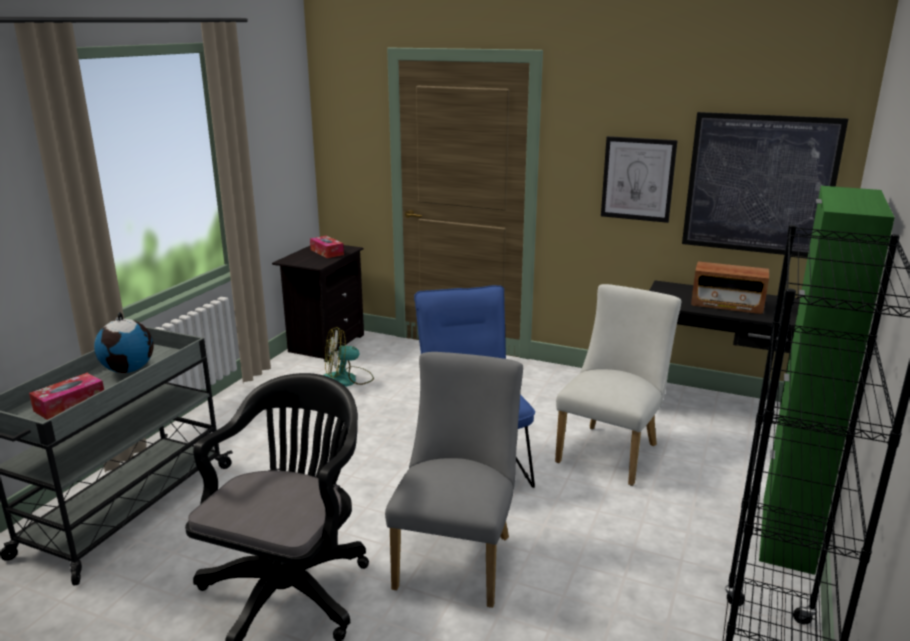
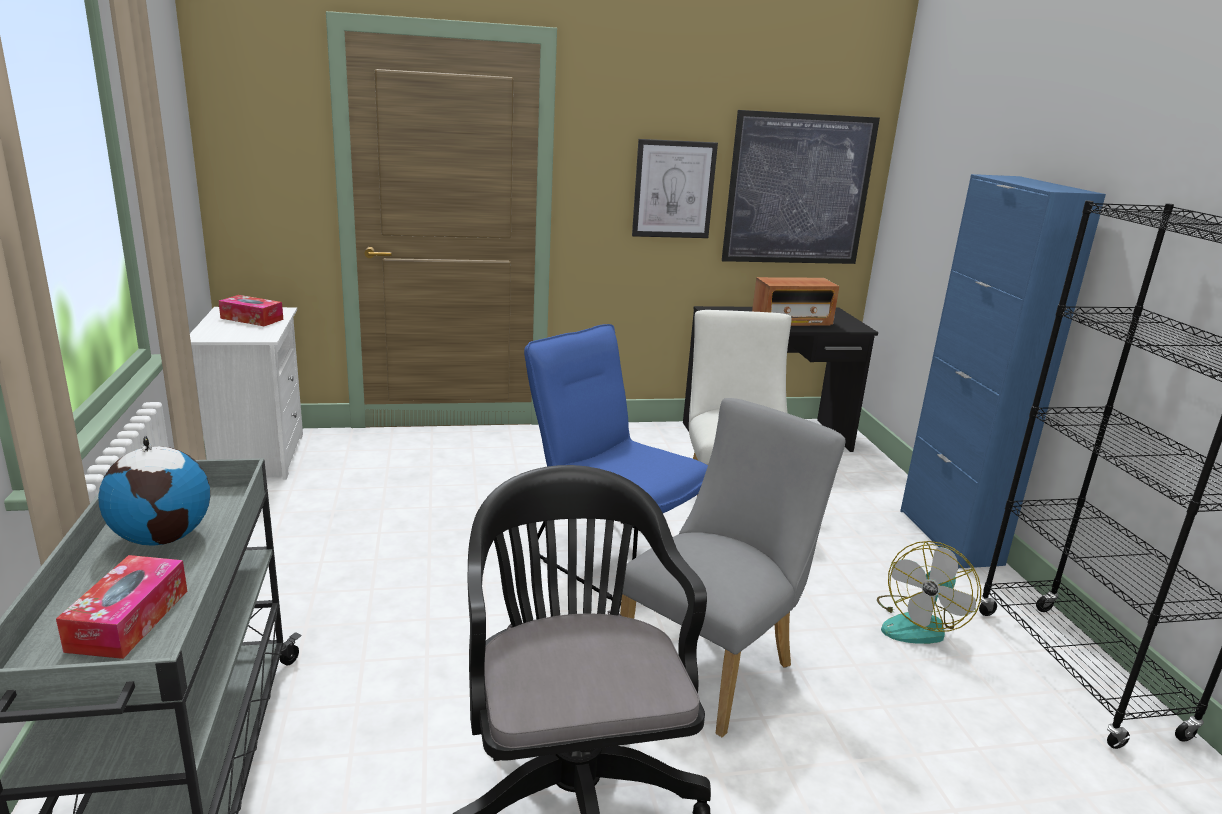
camera: 35 degrees left, 0 degrees up
black nightstand [272,245,364,362] -> white nightstand [190,307,303,480]
fan [324,327,374,387] -> fan moved to [877,541,981,644]
grey chair [385,352,523,608] -> grey chair turned 60 degrees clockwise [620,398,846,737]
green cabinet [759,186,895,575] -> blue cabinet [900,174,1106,568]

